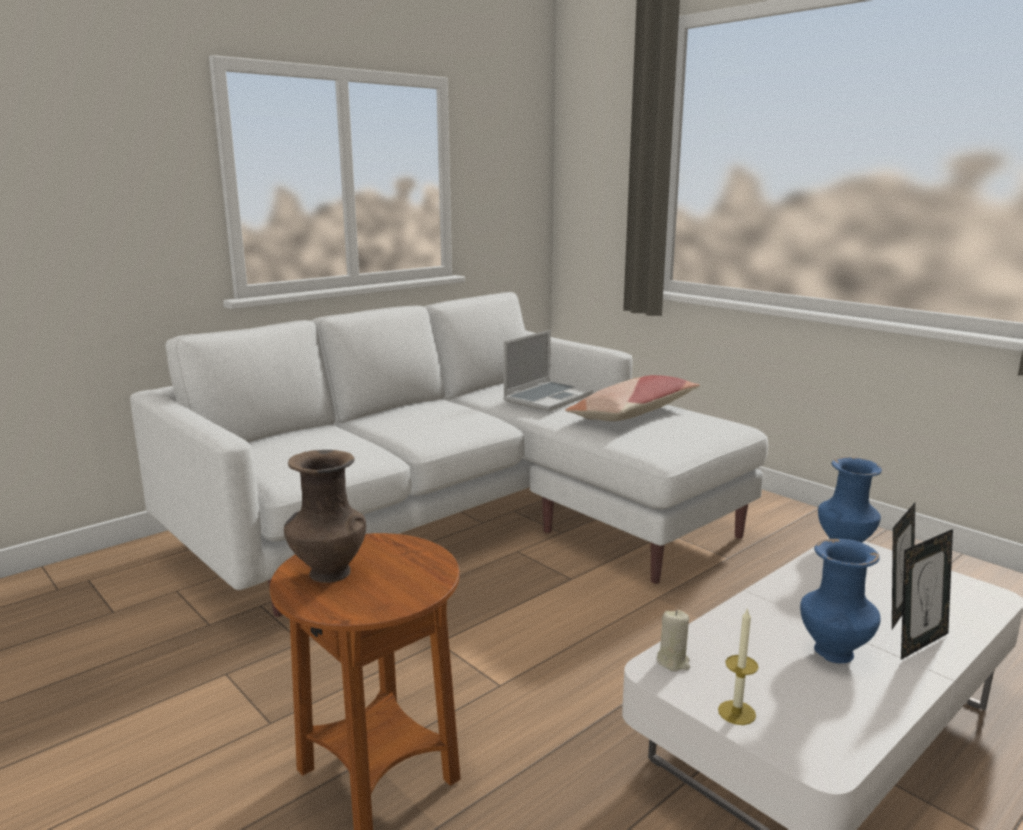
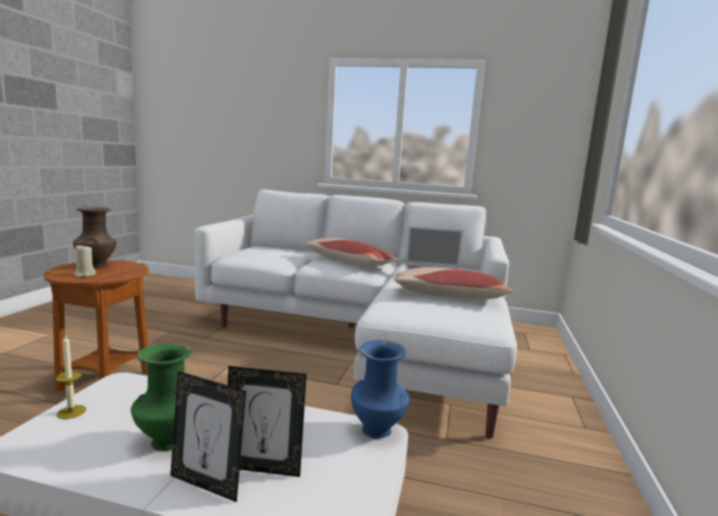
camera: 55 degrees right, 5 degrees down
beige candle [657,610,690,672] -> beige candle moved to [74,245,96,277]
blue vase [800,539,881,663] -> green vase [131,343,193,451]
none -> pillow [305,238,398,266]

